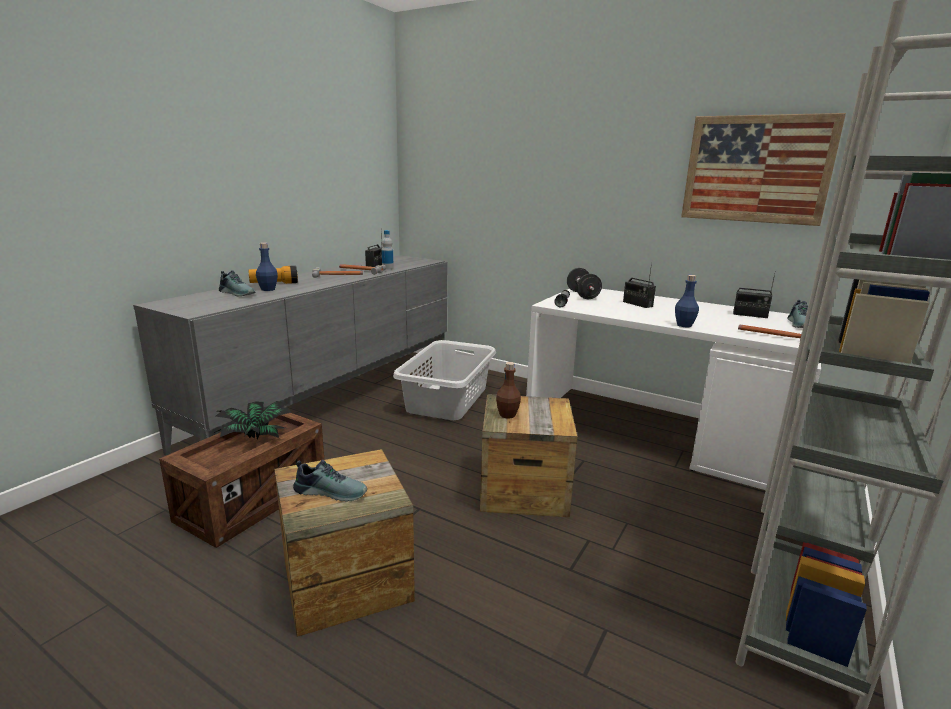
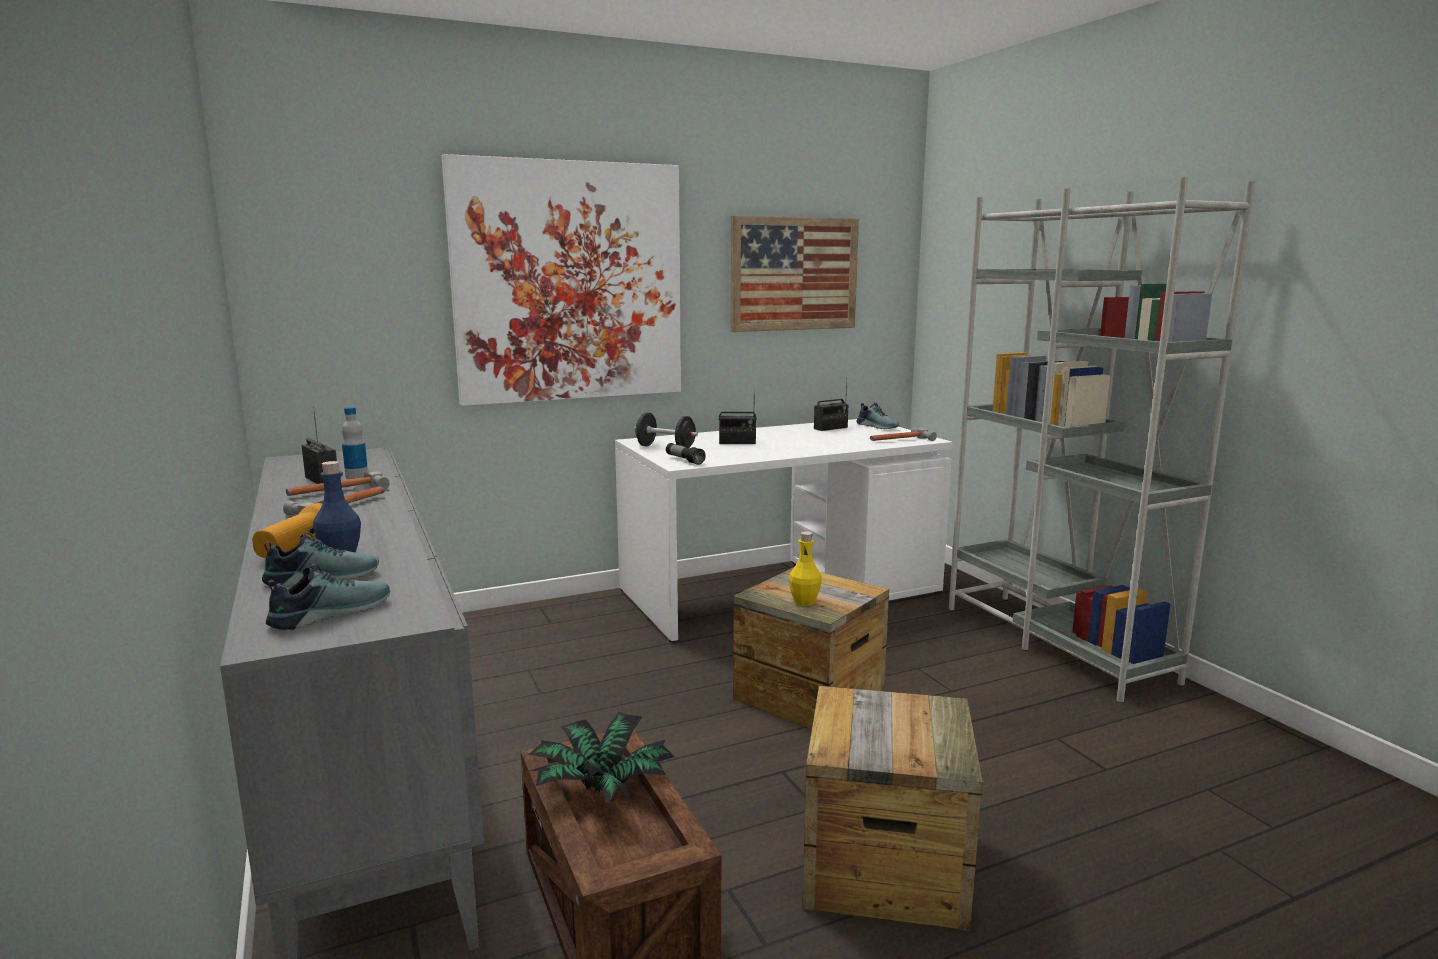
camera: 55 degrees left, 5 degrees down
shoe [293,460,367,502] -> shoe moved to [266,564,390,630]
grey laundry basket [393,340,496,420] -> none
brown bottle [496,362,521,419] -> yellow bottle [789,531,822,606]
blue bottle [675,275,699,327] -> none
none -> picture [441,154,681,406]

